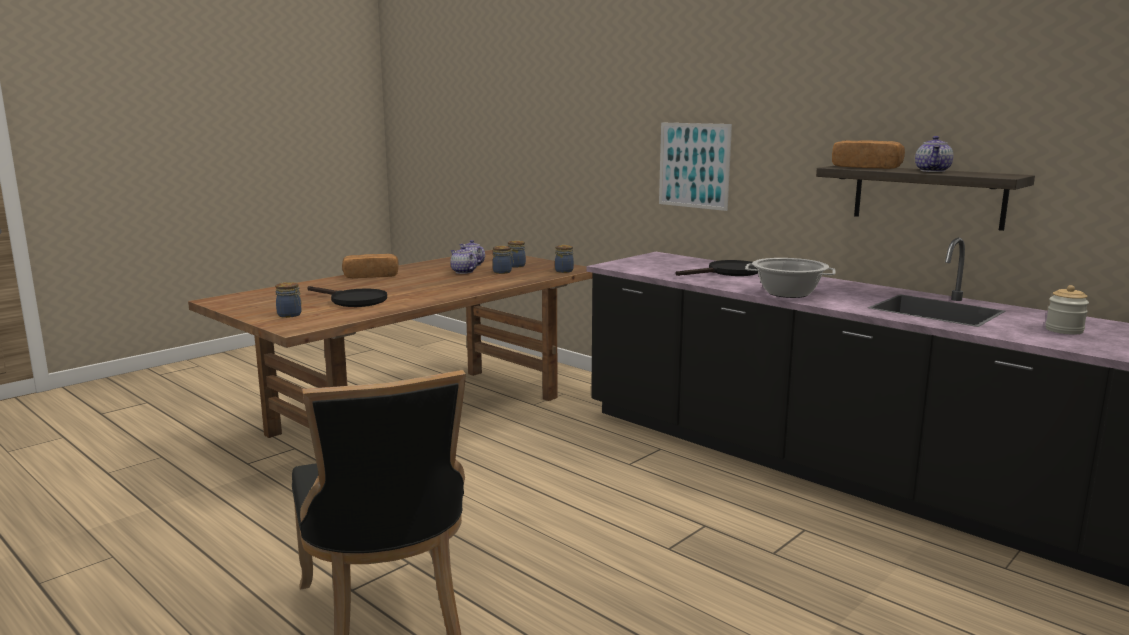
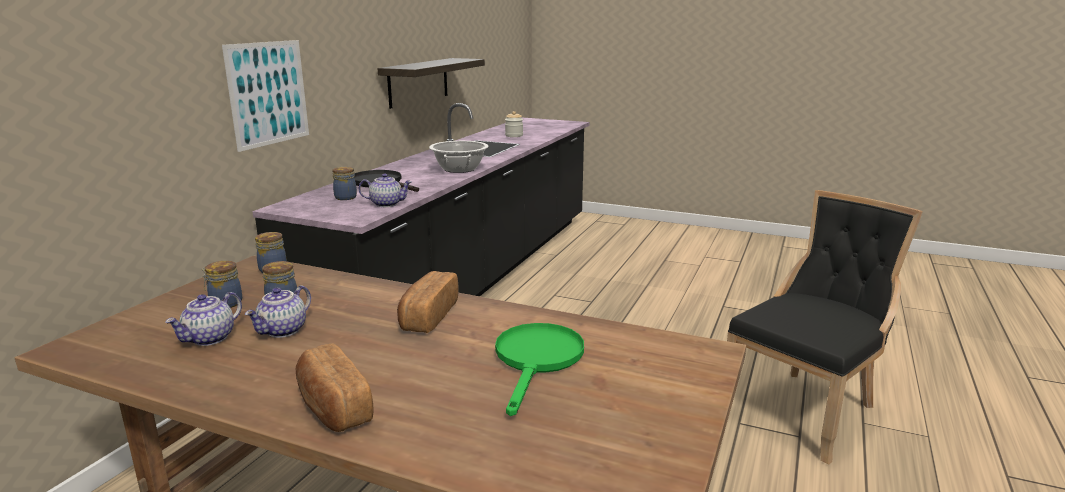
camera: 110 degrees left, 5 degrees up
jar [275,282,302,318] -> jar moved to [332,167,357,200]
black frying pan [307,286,387,307] -> green frying pan [495,323,584,416]
bread [832,140,905,169] -> bread moved to [397,271,459,333]
teapot [915,136,953,172] -> teapot moved to [359,173,412,207]

